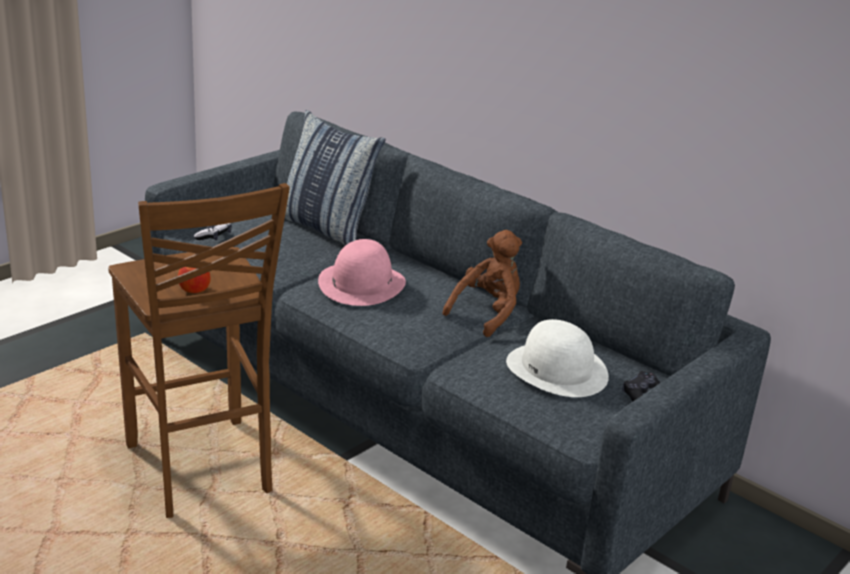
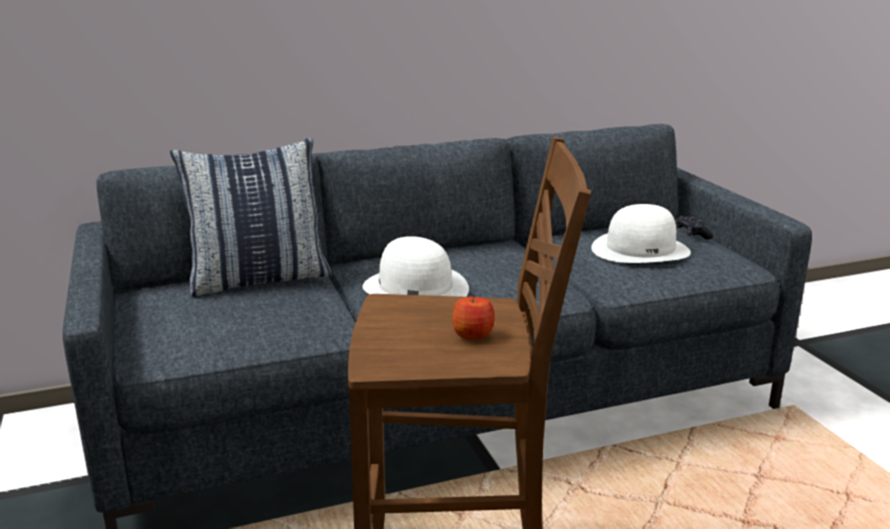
camera: 60 degrees left, 5 degrees down
game controller [194,223,232,240] -> none
pink hat [318,239,406,306] -> white hat [363,236,469,297]
brown plush toy [442,230,522,337] -> none

